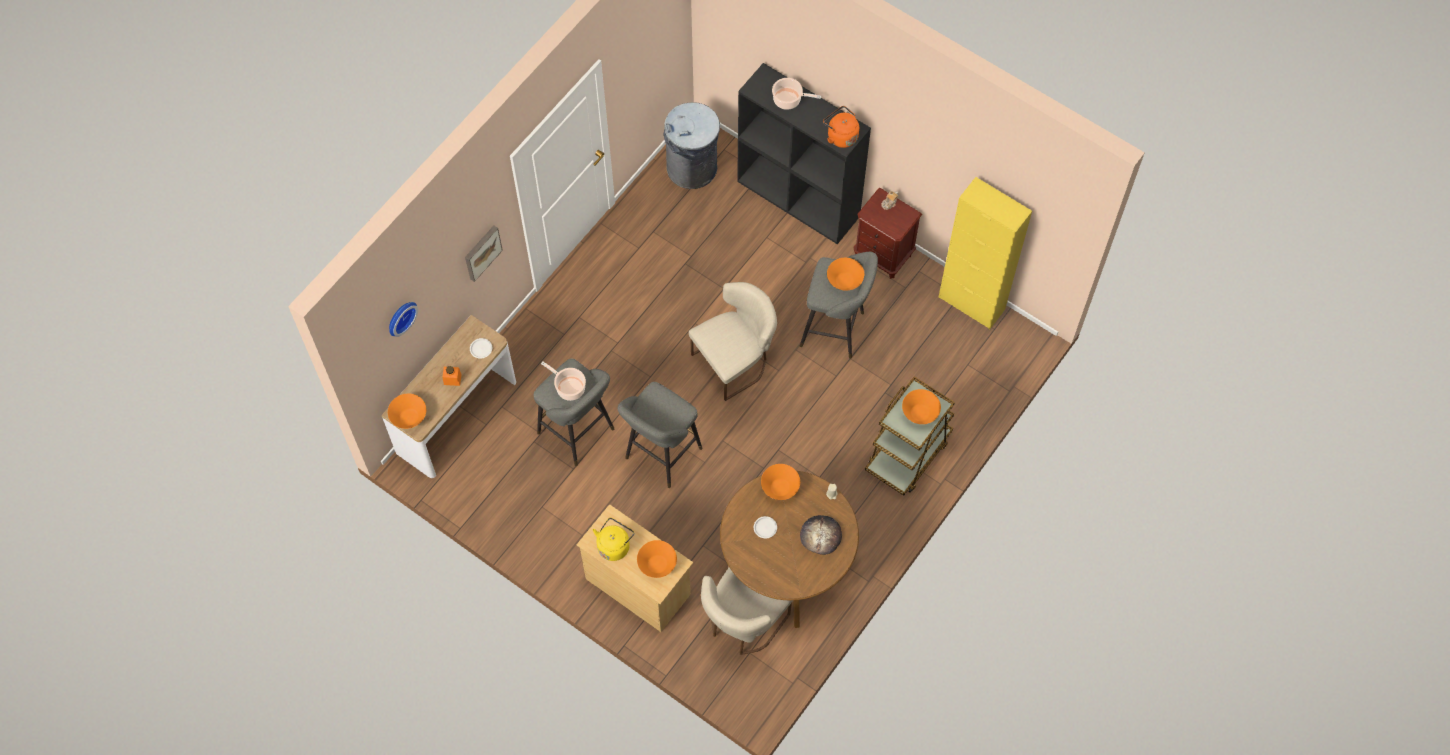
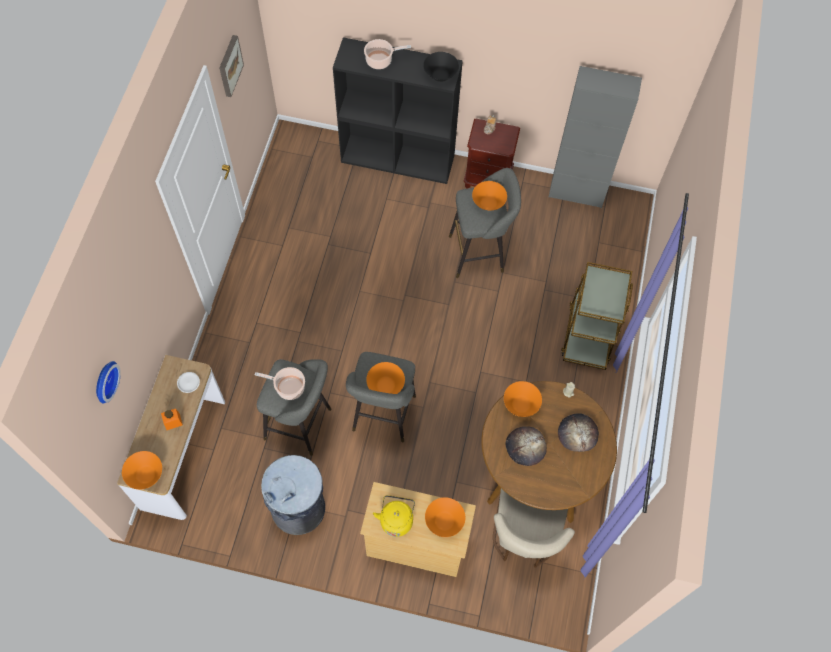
camera: 25 degrees left, 0 degrees up
picture [465,226,503,282] -> picture moved to [219,35,244,97]
grey trash can [664,102,720,189] -> grey trash can moved to [261,455,325,535]
beige chair [689,282,777,401] -> none
white plate [754,516,777,538] -> bread [506,426,547,466]
orange kettle [823,106,859,148] -> black bowl [423,52,459,82]
orange bowl [902,389,941,424] -> orange bowl moved to [366,362,405,394]
yellow cabinet [939,177,1032,329] -> grey cabinet [549,66,642,208]

